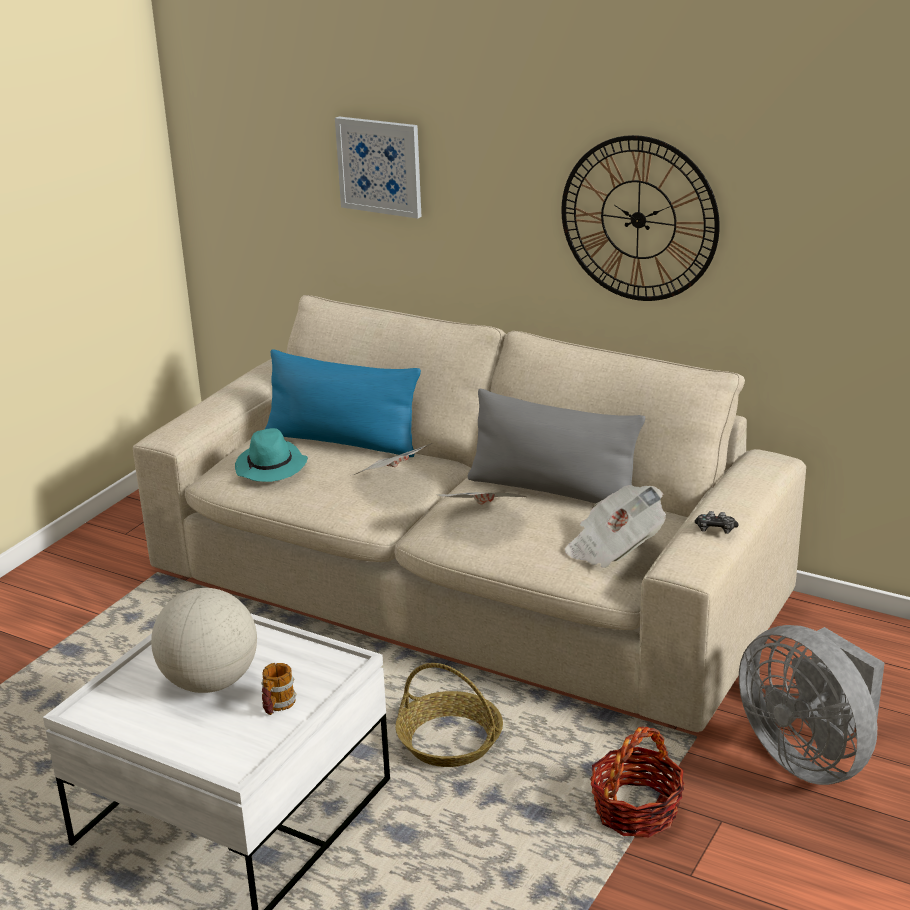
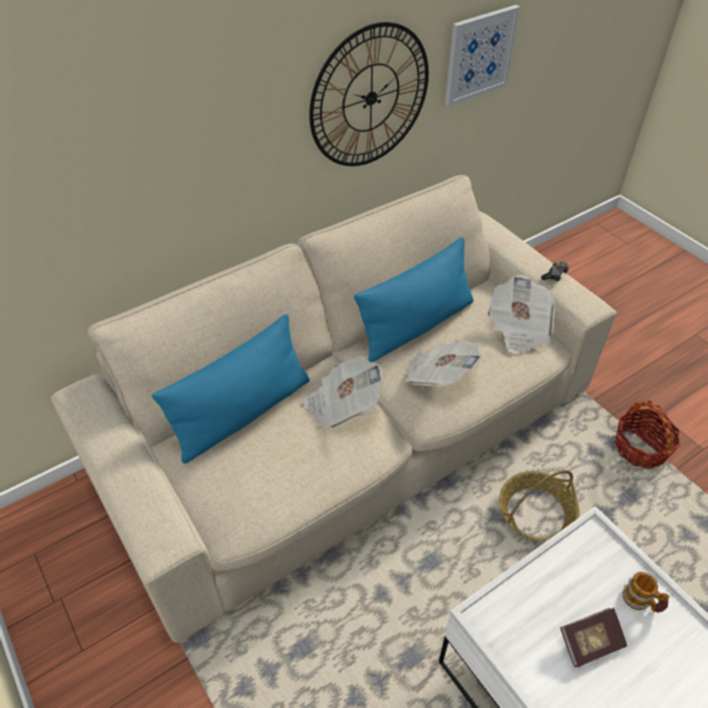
camera: 65 degrees left, 20 degrees up
globe [151,588,257,693] -> book [560,608,627,667]
turquoise hat [235,428,308,482] -> none
picture [335,117,421,219] -> picture moved to [445,5,520,106]
grey pillow [468,389,645,503] -> blue pillow [354,237,474,362]
grey fan [739,625,885,785] -> none

